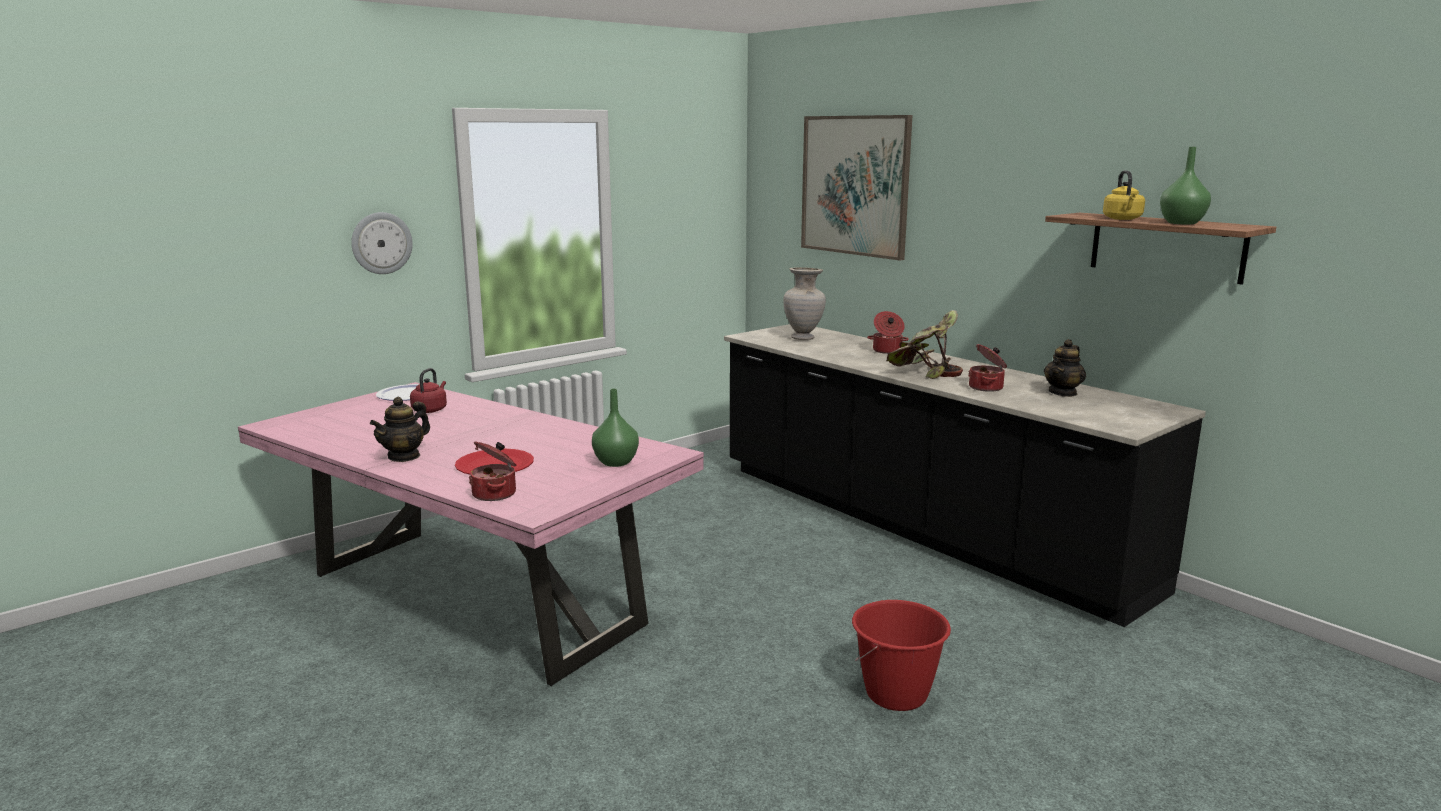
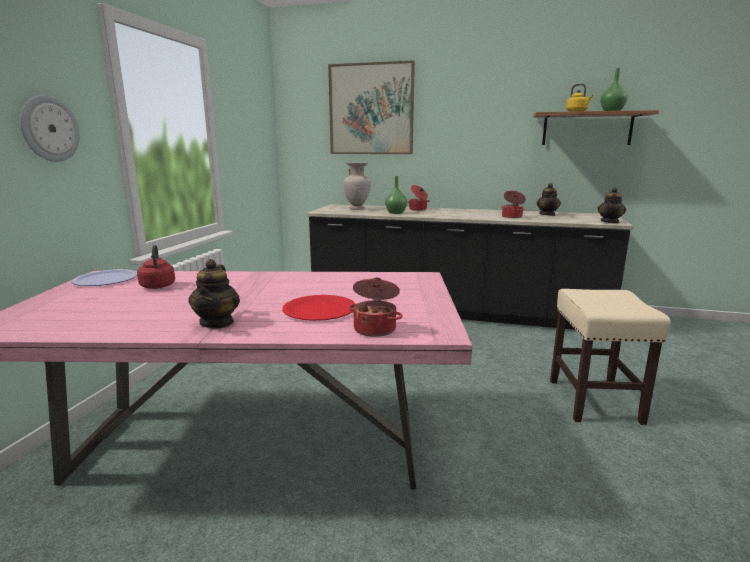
camera: 35 degrees left, 0 degrees up
green vase [592,389,639,467] -> green vase moved to [385,176,407,214]
red bucket [852,600,951,711] -> beige stool [550,289,671,425]
potted plant [886,310,963,379] -> none
none -> teapot [597,187,626,224]

